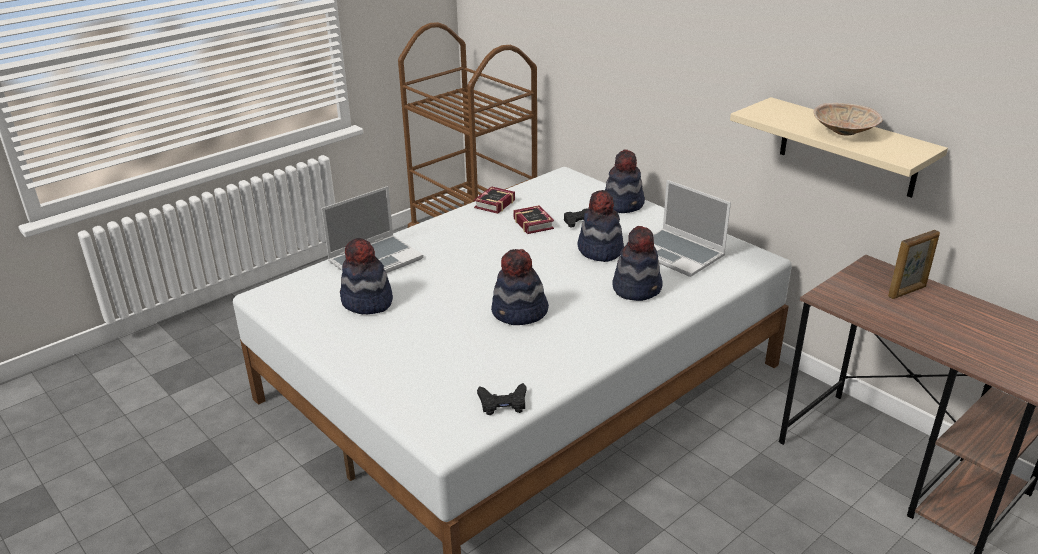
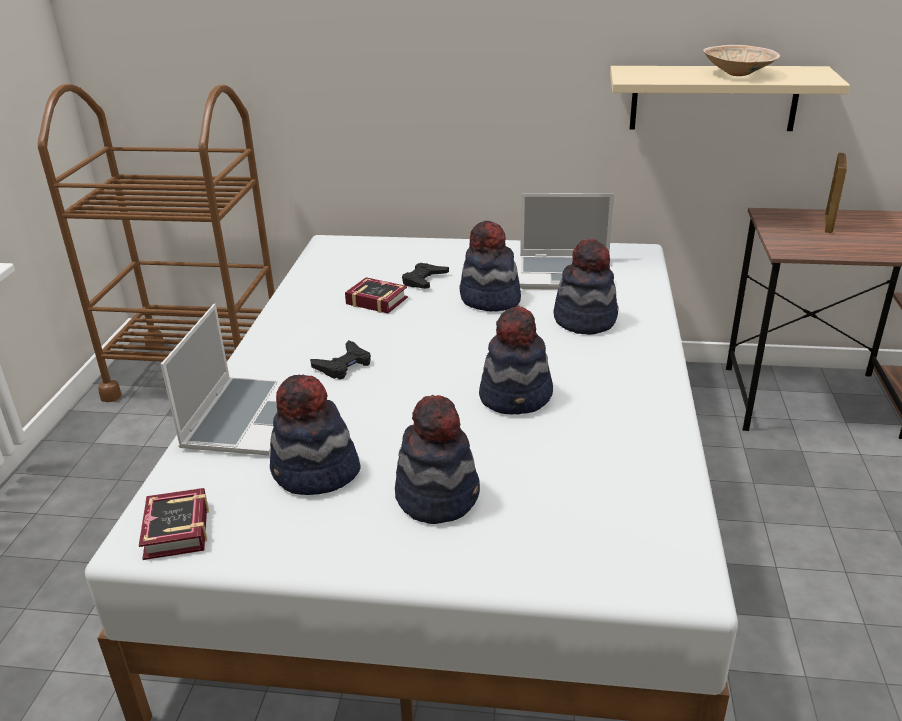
camera: 40 degrees left, 0 degrees up
book [474,186,515,214] -> book moved to [139,488,209,560]
black game controller [477,383,526,415] -> black game controller moved to [310,340,371,380]
hat [605,149,645,213] -> hat moved to [395,395,480,524]

